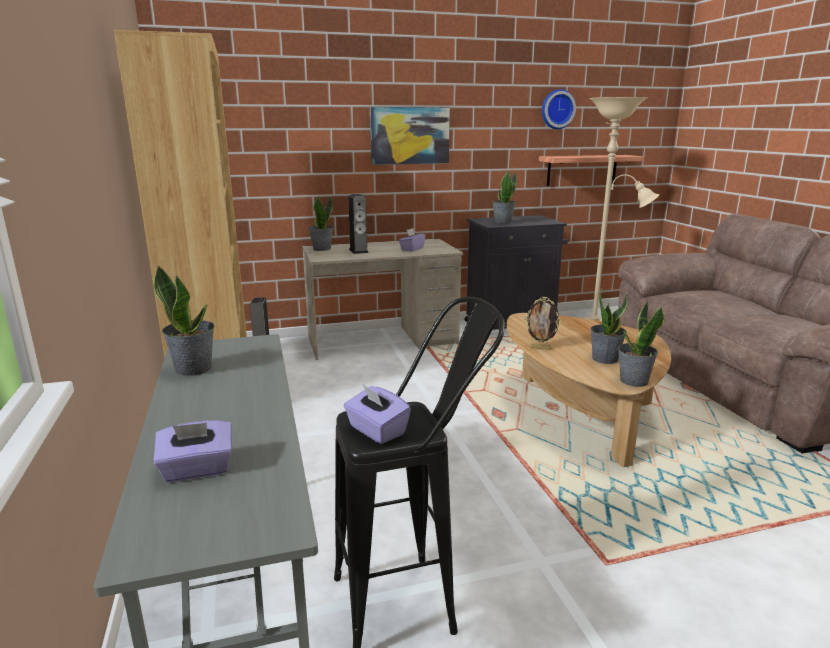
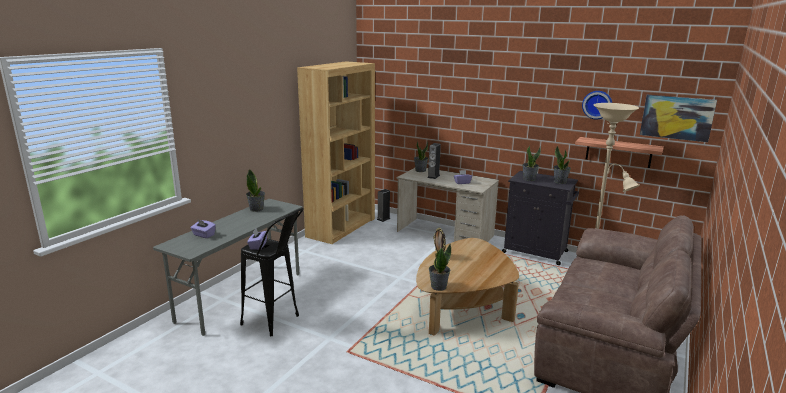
camera: 45 degrees right, 0 degrees up
picture [370,107,450,165] -> picture moved to [640,95,717,142]
potted plant [591,288,628,364] -> potted plant moved to [554,146,571,184]

